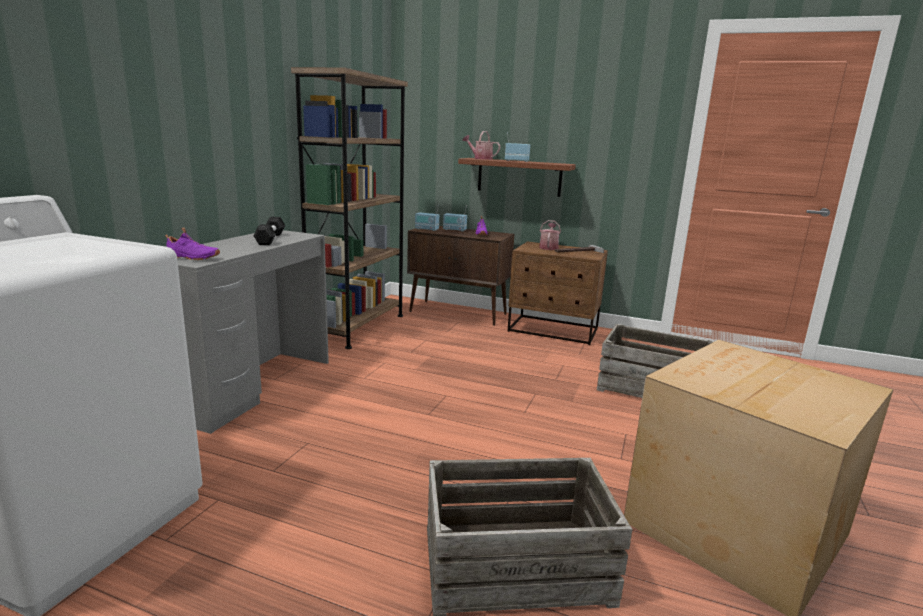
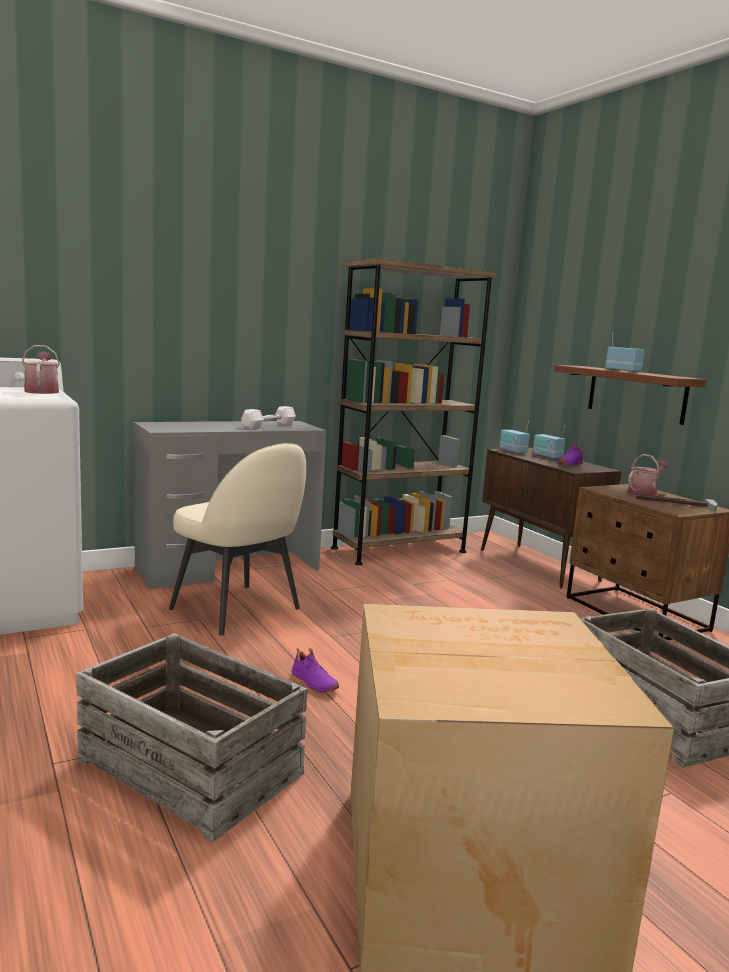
camera: 40 degrees right, 5 degrees down
purple shoe [165,227,220,260] -> purple shoe moved to [292,648,339,693]
black dumbbell [253,217,285,245] -> white dumbbell [241,406,296,429]
watering can [463,131,500,160] -> watering can moved to [22,345,60,394]
none -> beige chair [169,443,306,635]

